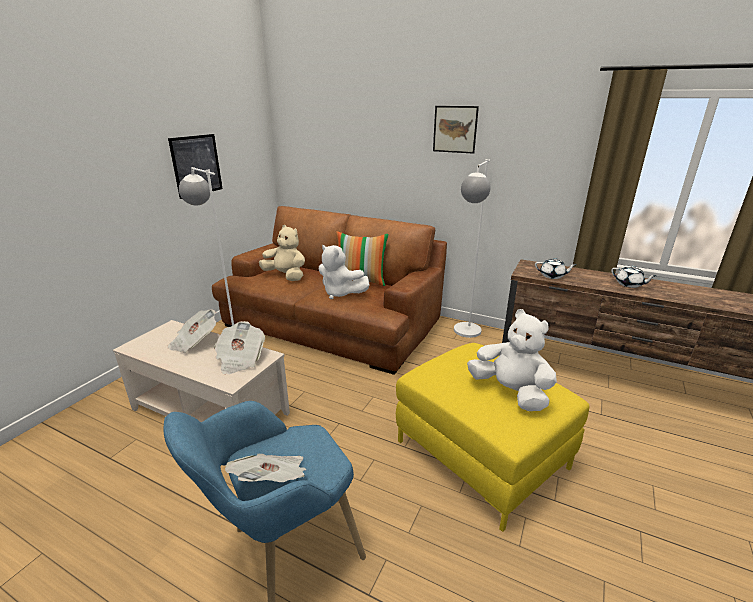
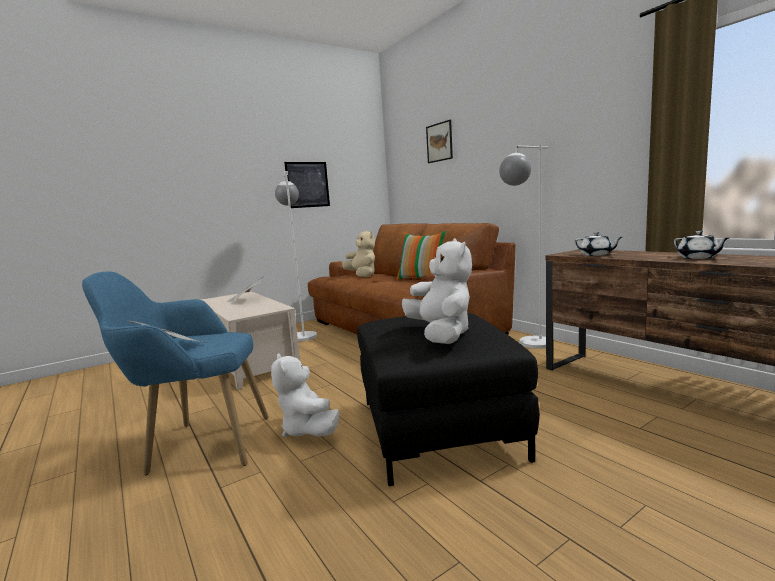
camera: 30 degrees right, 15 degrees down
newspaper [214,321,265,375] -> none
white plush toy [319,245,370,299] -> white plush toy moved to [271,353,340,438]
yellow ottoman [396,343,589,532] -> black ottoman [357,313,540,486]
picture [433,106,479,154] -> picture moved to [426,120,453,163]

